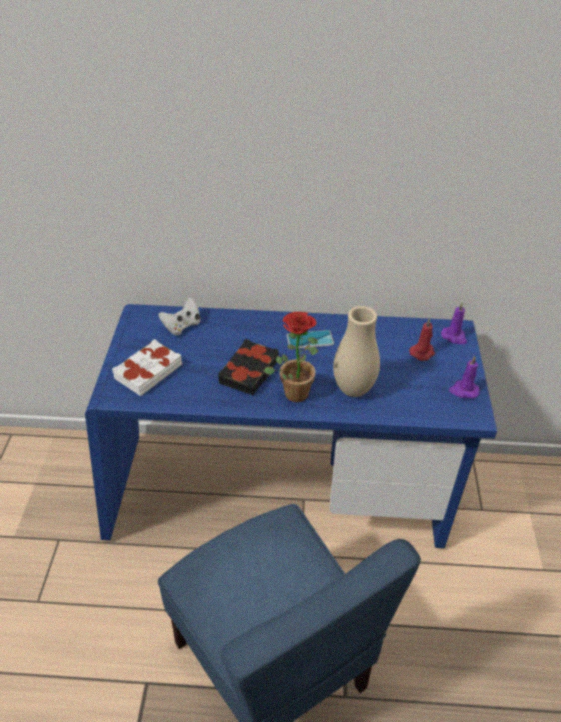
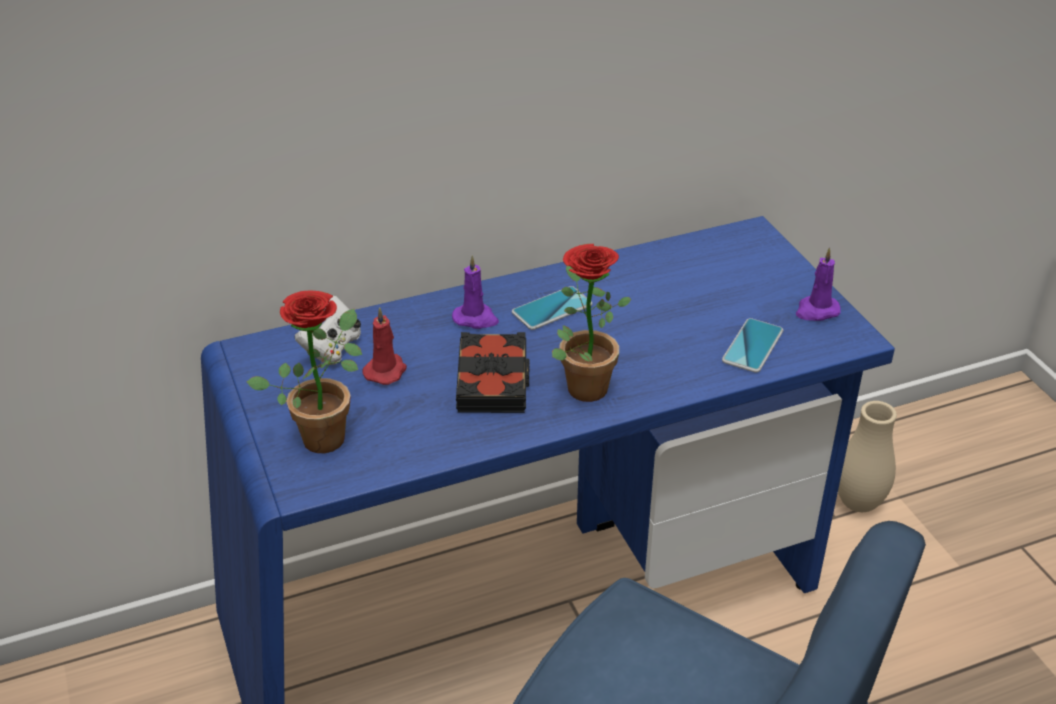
camera: 25 degrees left, 5 degrees down
white book [112,339,182,396] -> potted plant [247,290,362,453]
beige vase [333,306,380,397] -> beige vase moved to [838,401,897,512]
red candle [409,318,435,361] -> red candle moved to [362,307,407,385]
purple candle [441,302,467,344] -> purple candle moved to [452,255,499,329]
none -> phone [722,318,783,373]

